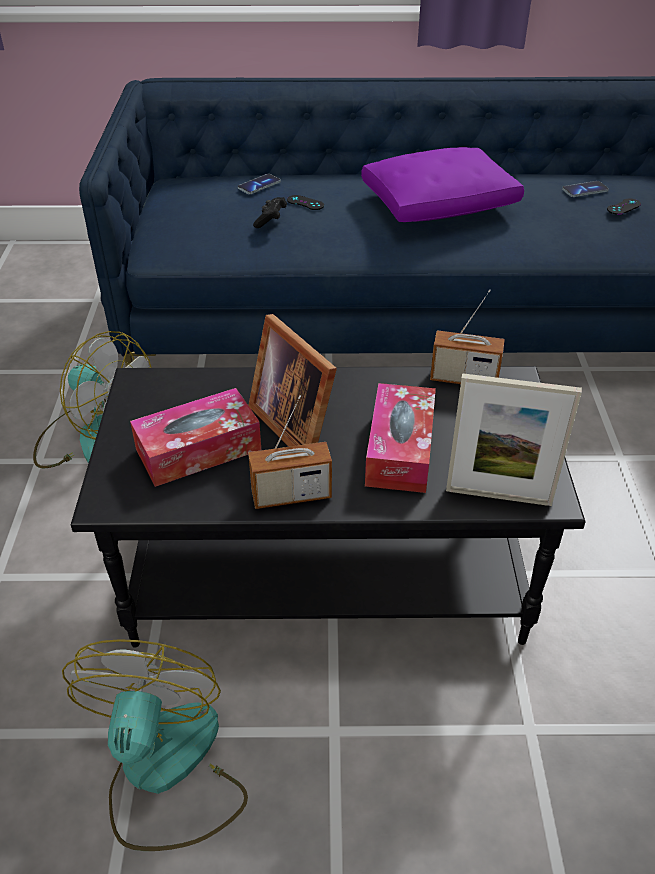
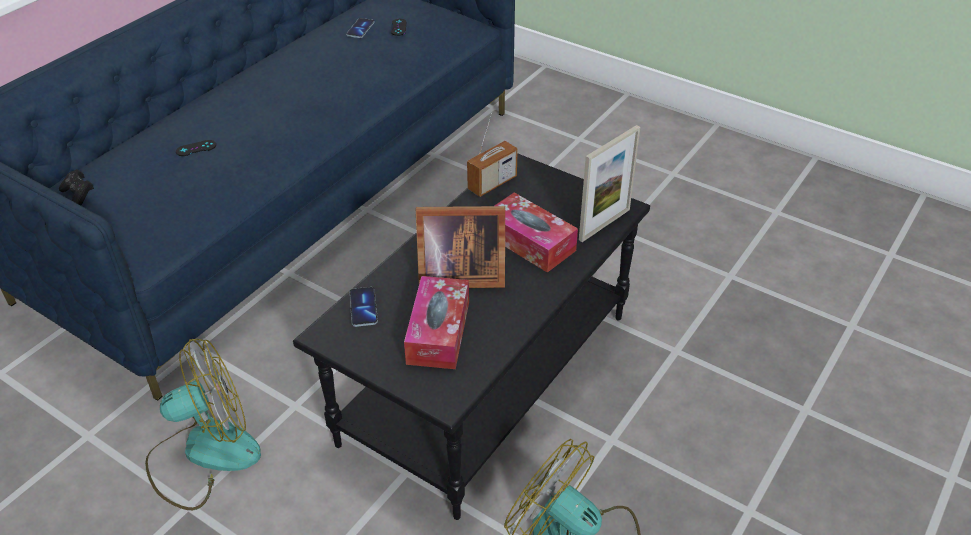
camera: 55 degrees left, 0 degrees up
phone [238,174,281,194] -> phone moved to [350,287,378,327]
radio [248,395,332,509] -> none
black game controller [253,197,287,228] -> black game controller moved to [59,169,94,205]
purple pillow [361,147,524,222] -> none

